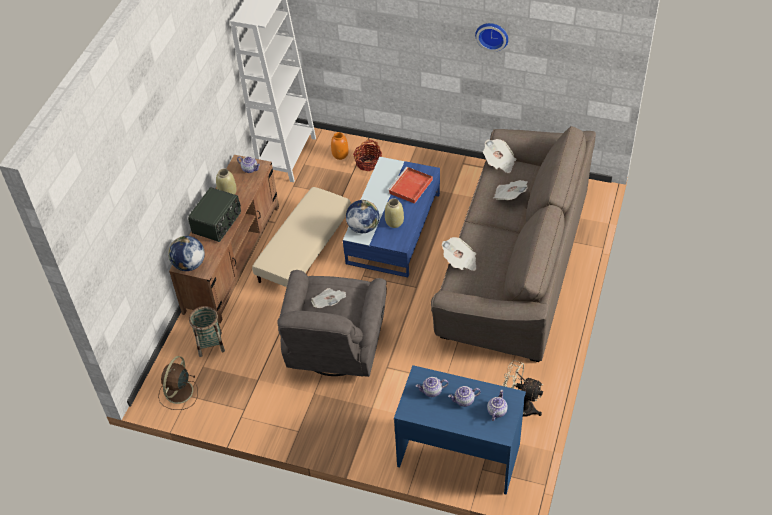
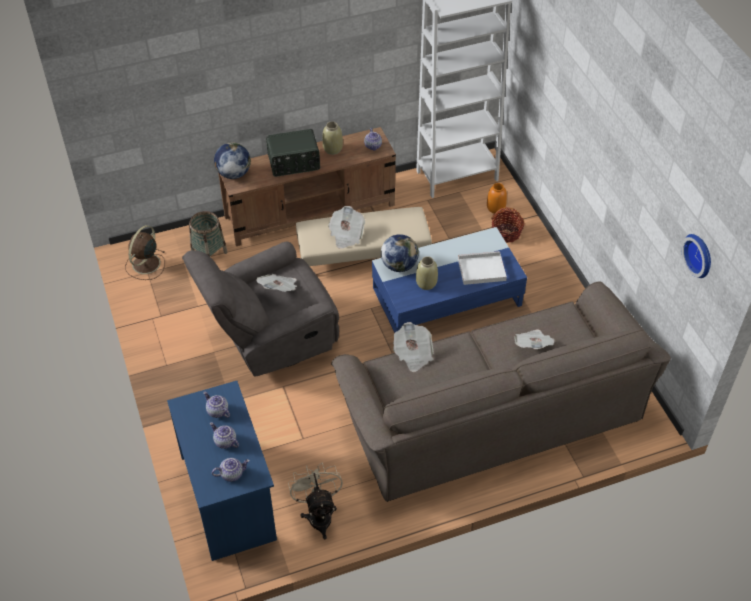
camera: 50 degrees right, 0 degrees up
brown fan [158,356,198,410] -> brown fan turned 45 degrees counterclockwise [125,225,165,280]
red tray [388,167,433,204] -> white tray [458,251,507,285]
wall clock [475,23,508,52] -> wall clock moved to [681,234,711,278]
newspaper [483,139,516,173] -> newspaper moved to [328,206,365,249]

